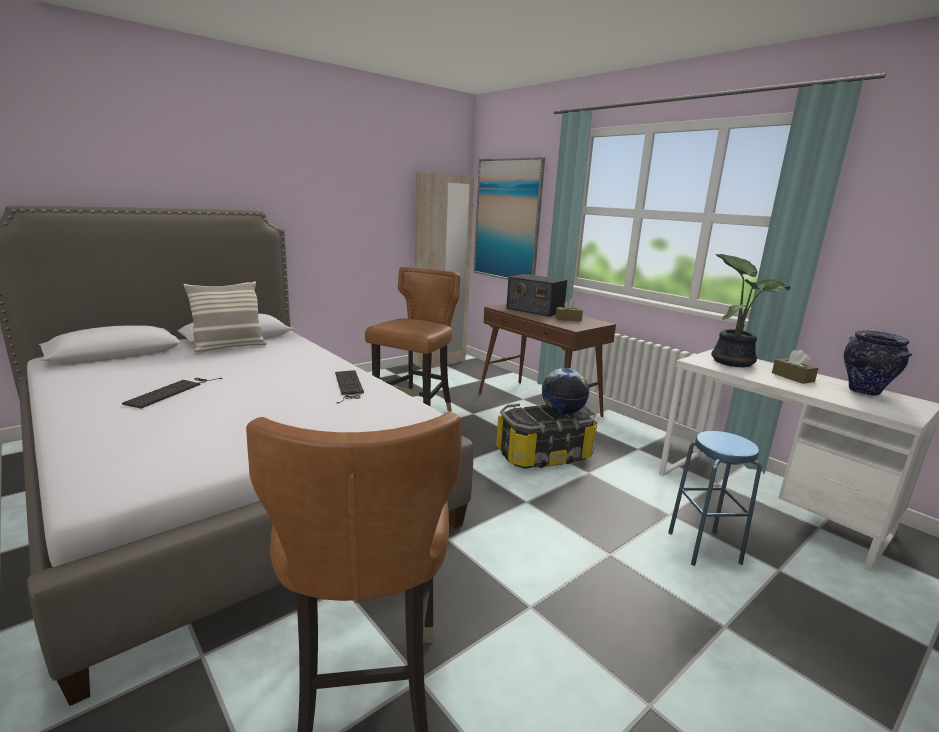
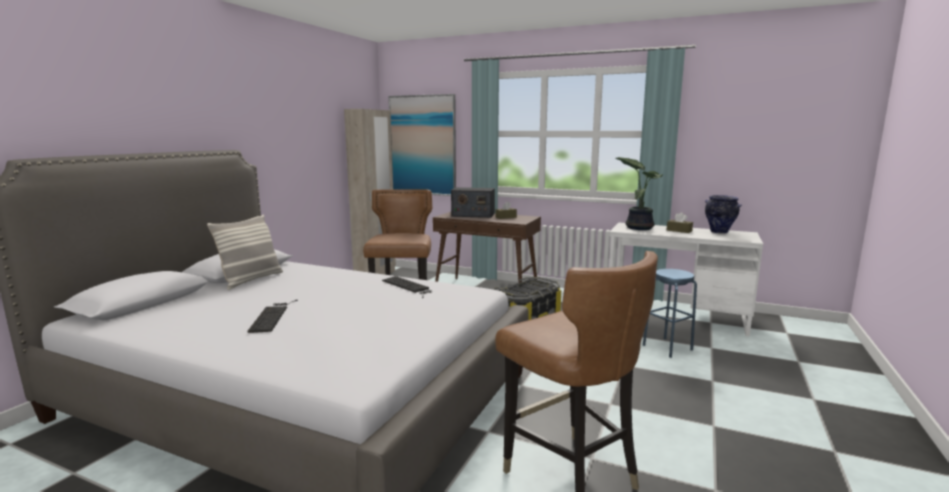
camera: 25 degrees left, 5 degrees down
globe [542,368,589,414] -> none

